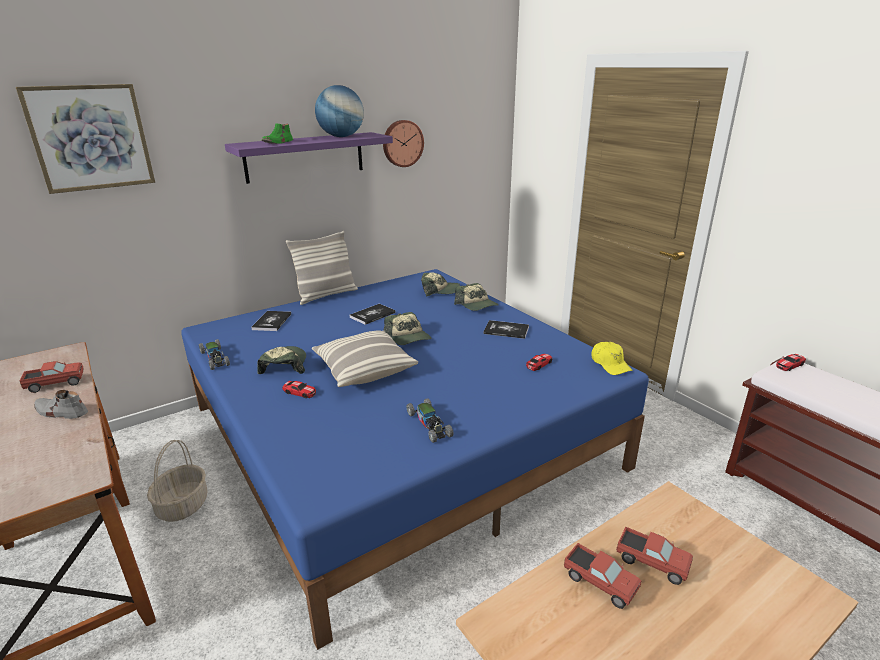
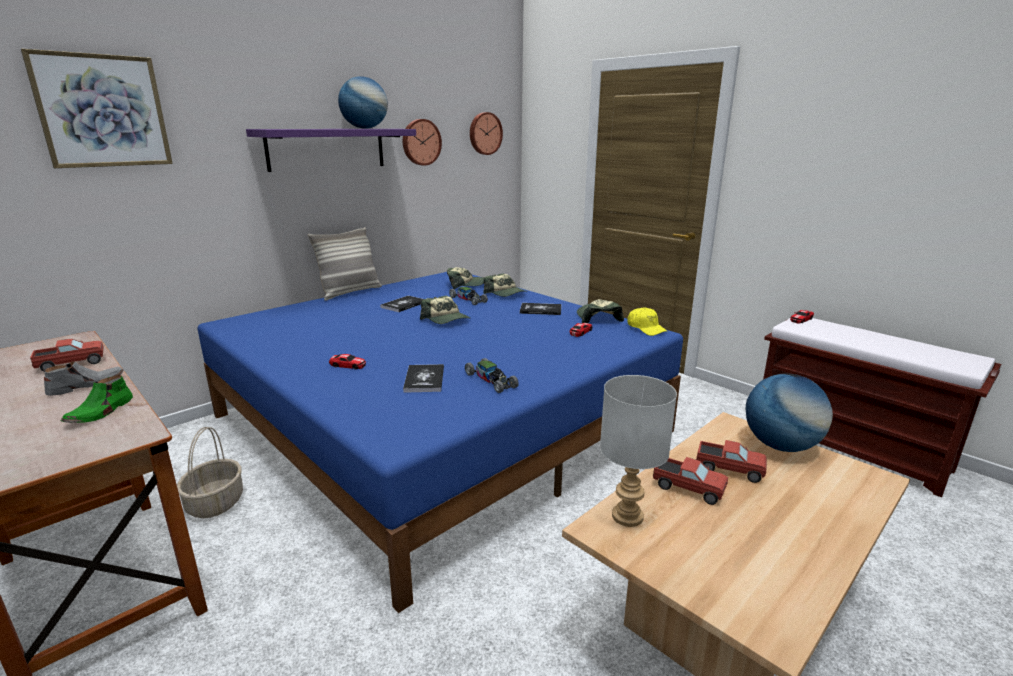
camera: 10 degrees left, 5 degrees down
grey shoe [34,390,88,419] -> grey shoe turned 135 degrees clockwise [44,361,124,396]
toy car [199,339,230,370] -> toy car moved to [449,286,488,305]
book [251,311,291,331] -> book moved to [403,364,444,393]
cap [257,346,306,374] -> cap moved to [577,299,624,323]
green shoe [262,124,293,144] -> green shoe moved to [61,374,133,423]
pillow [312,330,418,387] -> none
none -> wall clock [470,112,503,155]
none -> grey table lamp [600,375,677,527]
none -> globe [745,373,833,452]

